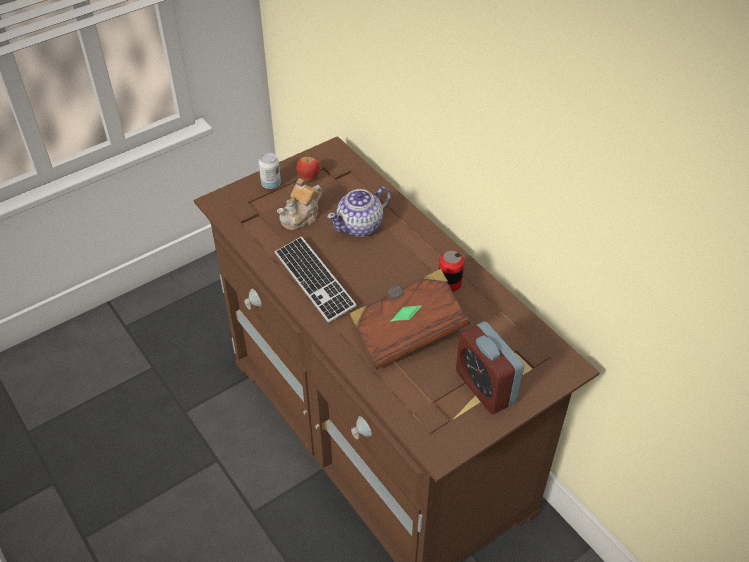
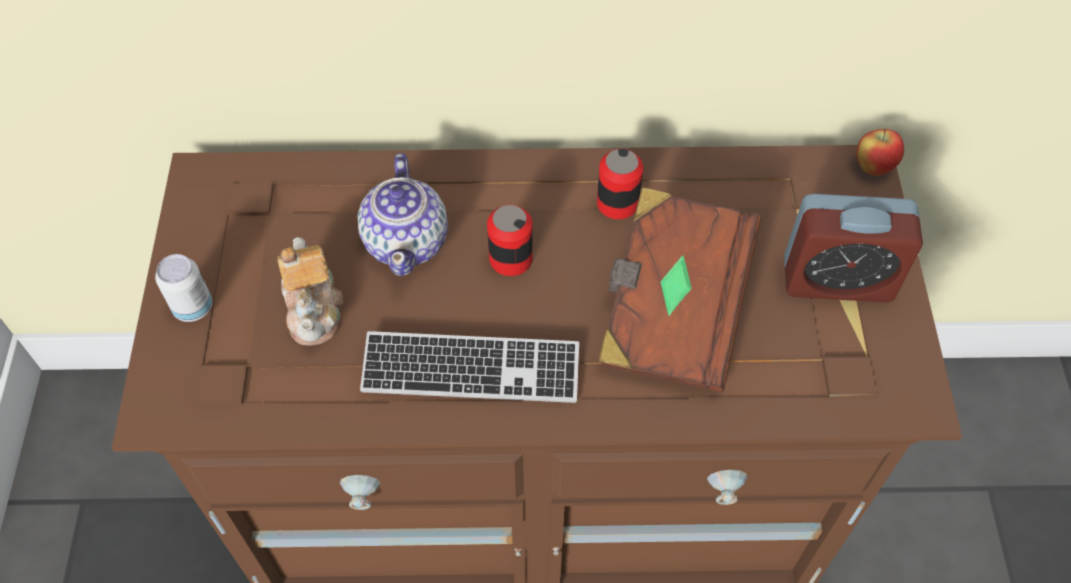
camera: 55 degrees left, 10 degrees up
apple [297,156,321,181] -> apple moved to [856,128,904,176]
none -> can [487,205,533,276]

